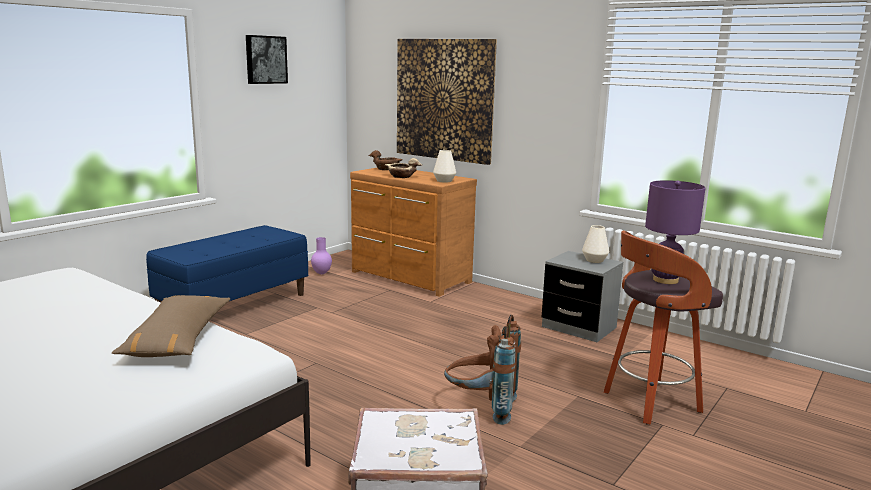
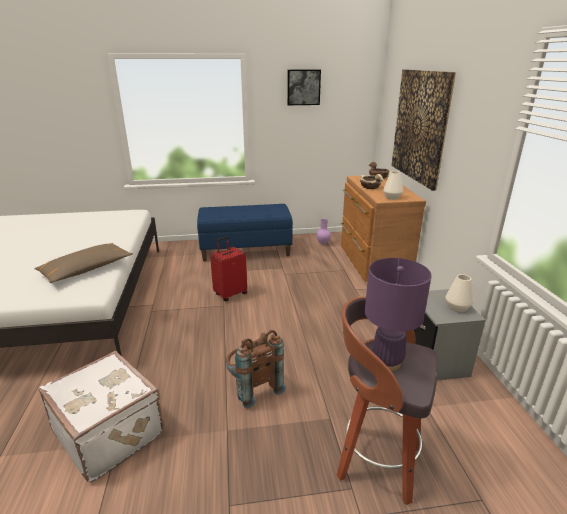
camera: 45 degrees right, 10 degrees up
none -> red suitcase [210,237,247,301]

